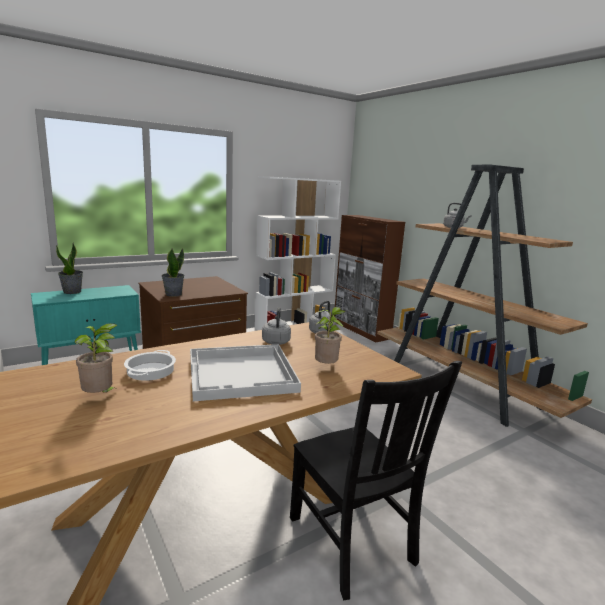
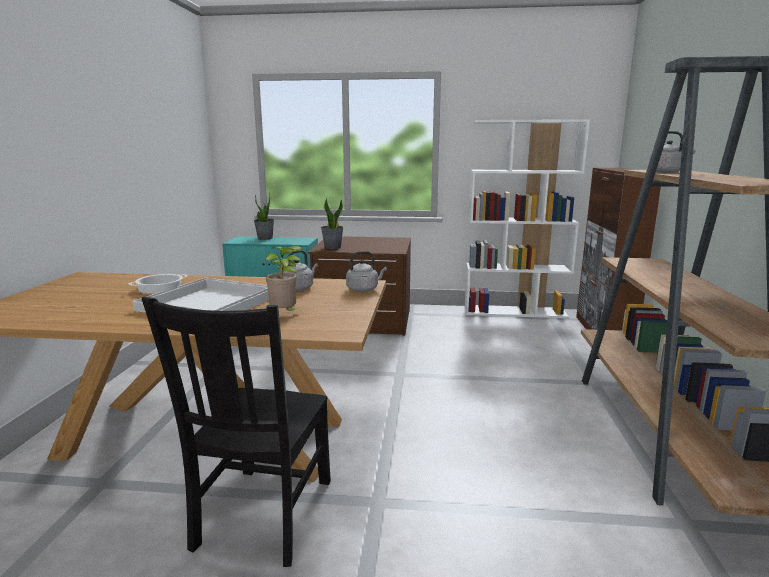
camera: 40 degrees right, 0 degrees up
potted plant [74,323,118,393] -> none

